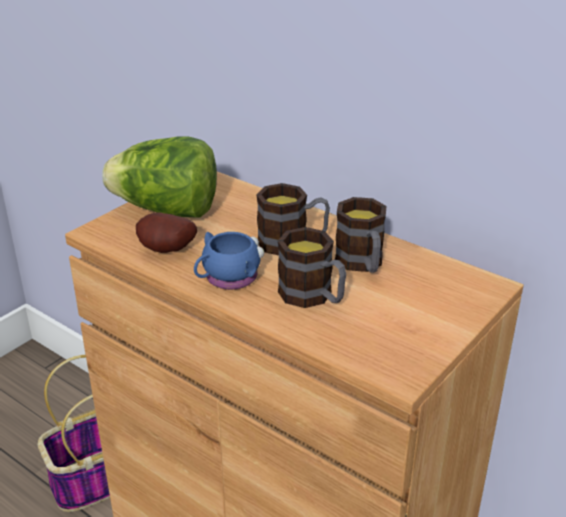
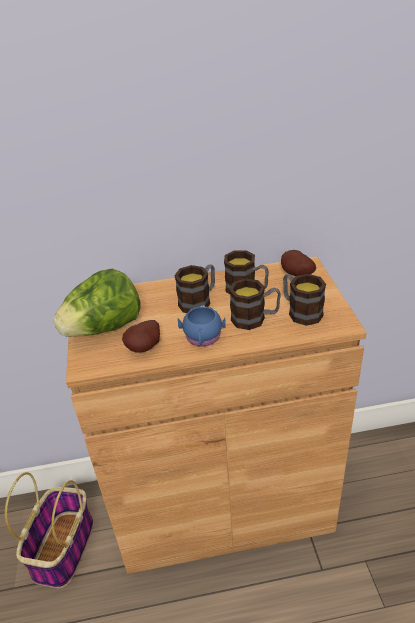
camera: 45 degrees left, 5 degrees up
none -> potato [281,250,316,276]
none -> mug [283,274,326,326]

